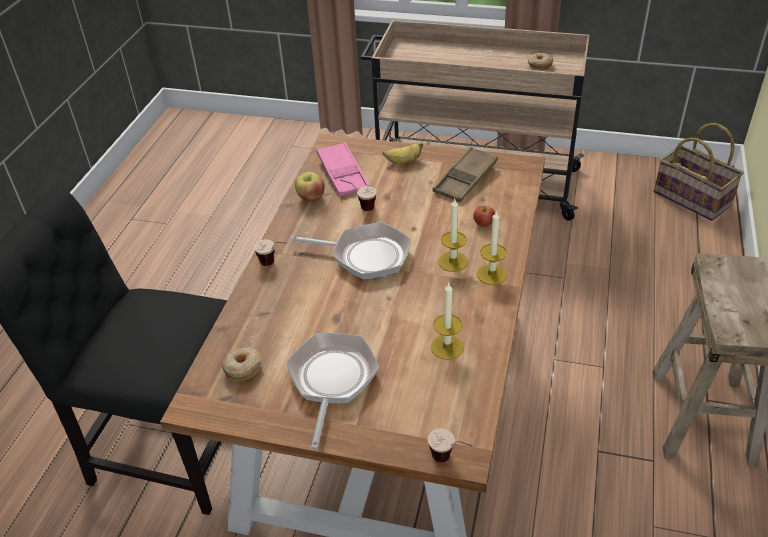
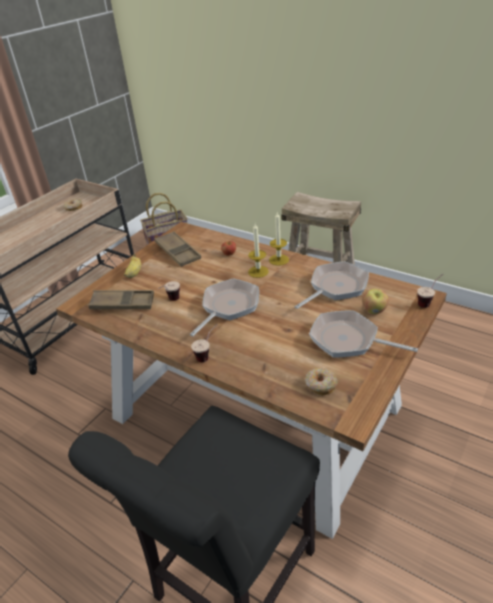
camera: 70 degrees left, 5 degrees down
apple [295,172,325,201] -> apple moved to [362,288,388,314]
pink tray [316,142,369,196] -> brown tray [88,290,154,310]
candle [431,282,464,360] -> frying pan [295,261,369,309]

